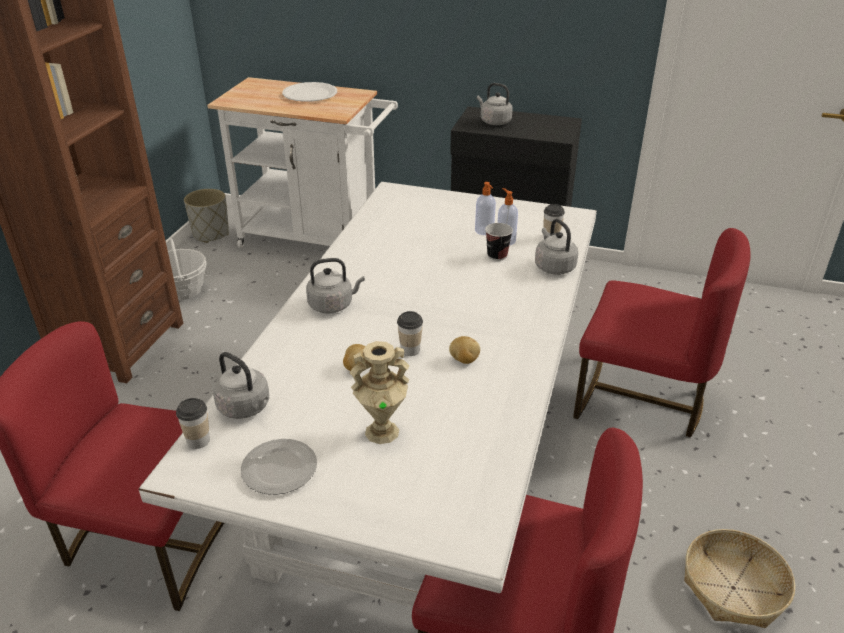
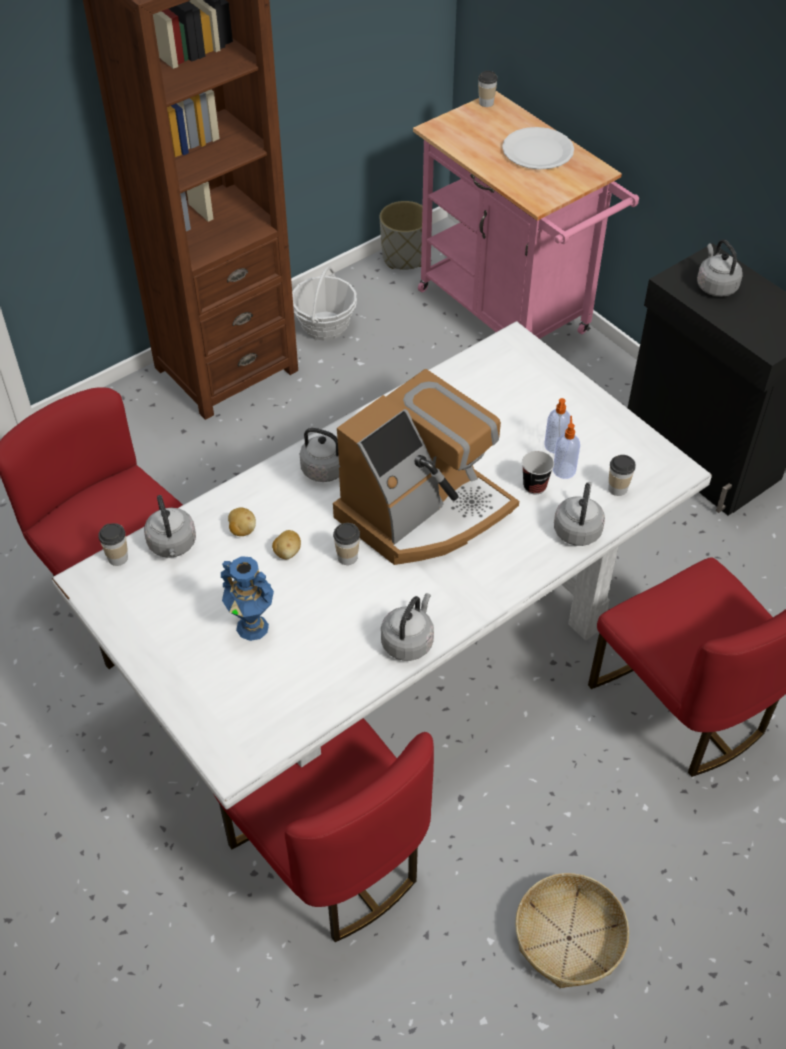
camera: 35 degrees right, 15 degrees up
white cart [207,77,398,248] -> pink cart [413,91,639,339]
plate [241,439,317,495] -> none
beige vase [350,341,409,444] -> blue vase [221,556,274,641]
potato [449,336,480,364] -> potato moved to [228,508,256,536]
none -> coffee machine [333,369,519,565]
none -> grey kettle [381,593,434,661]
none -> cup [478,71,498,107]

